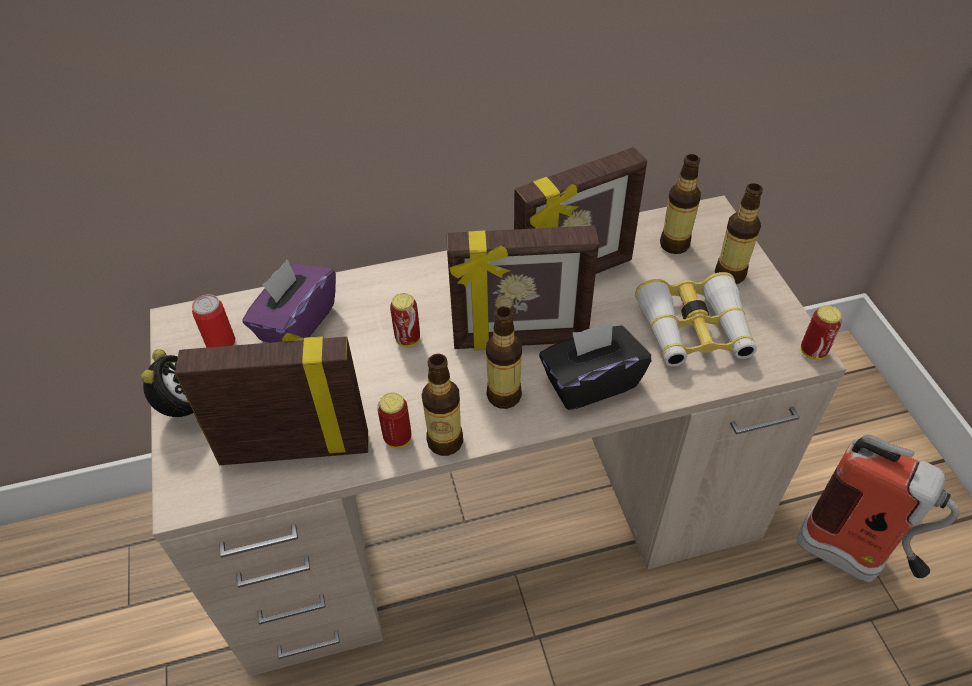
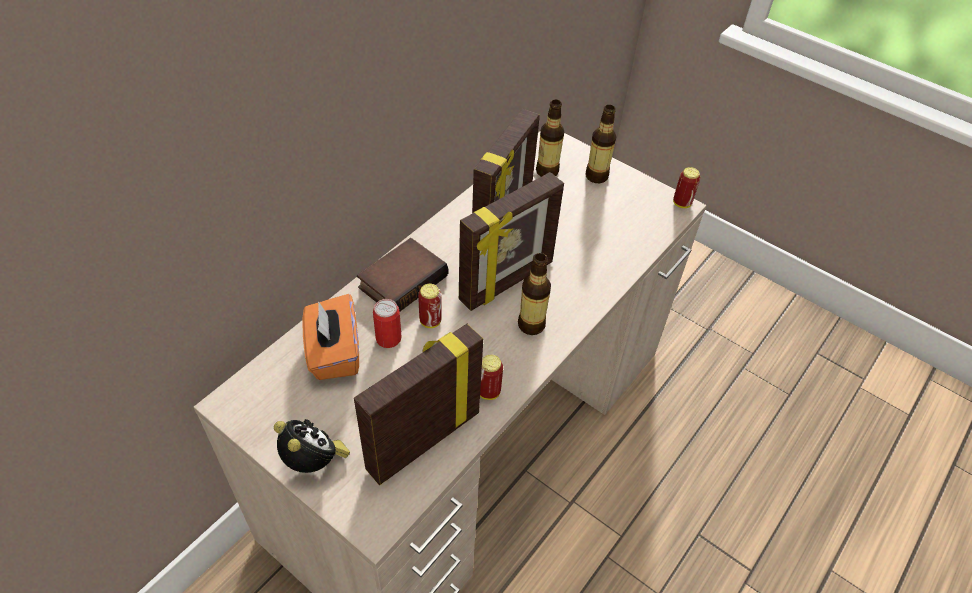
camera: 40 degrees left, 0 degrees up
can [192,294,235,348] -> can moved to [373,299,402,348]
purple tissue box [242,259,336,343] -> orange tissue box [303,294,359,380]
bottle [422,354,463,456] -> none
black tissue box [539,322,651,410] -> none
binoculars [635,272,757,367] -> none
fire extinguisher [797,434,960,582] -> none
none -> book [357,238,448,311]

